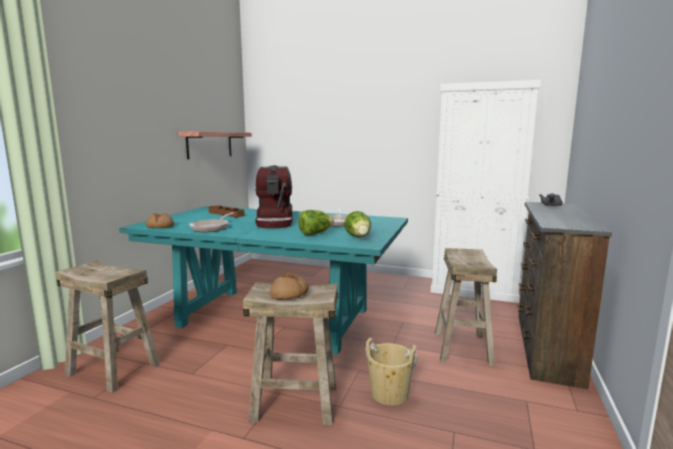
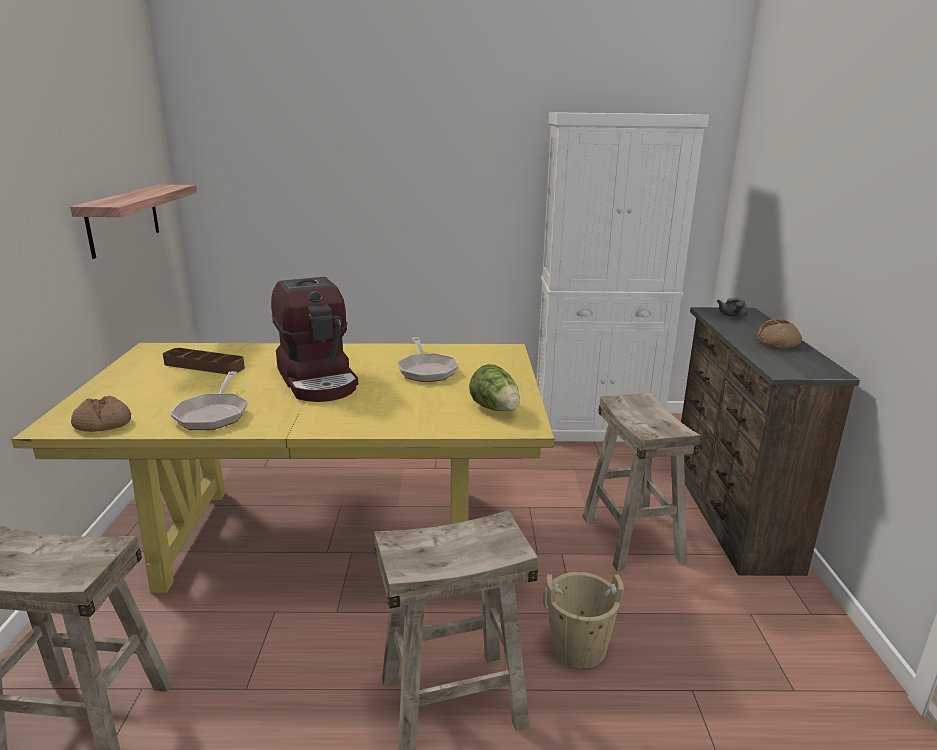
camera: 20 degrees left, 10 degrees up
turquoise dining table [119,206,408,354] -> yellow dining table [11,343,554,593]
bread [270,273,309,299] -> bread moved to [757,319,802,349]
lettuce [298,210,334,235] -> none

